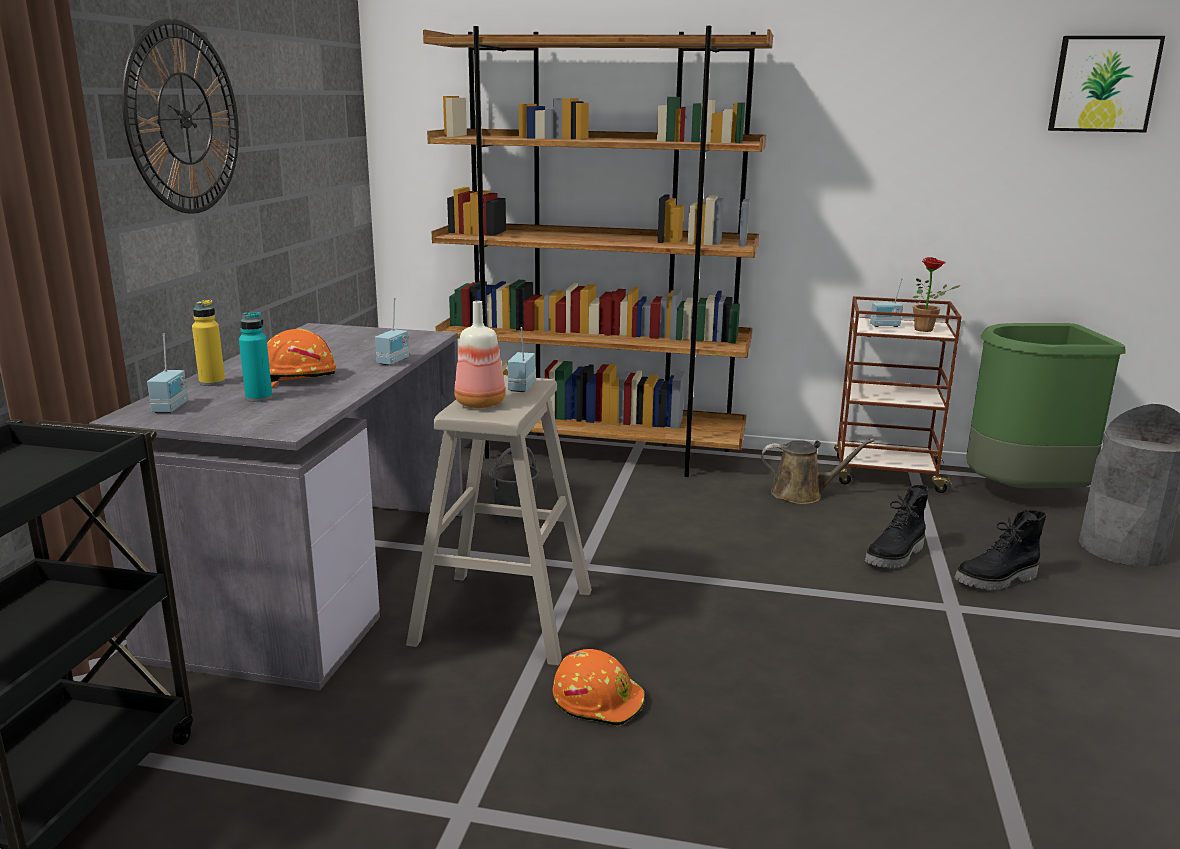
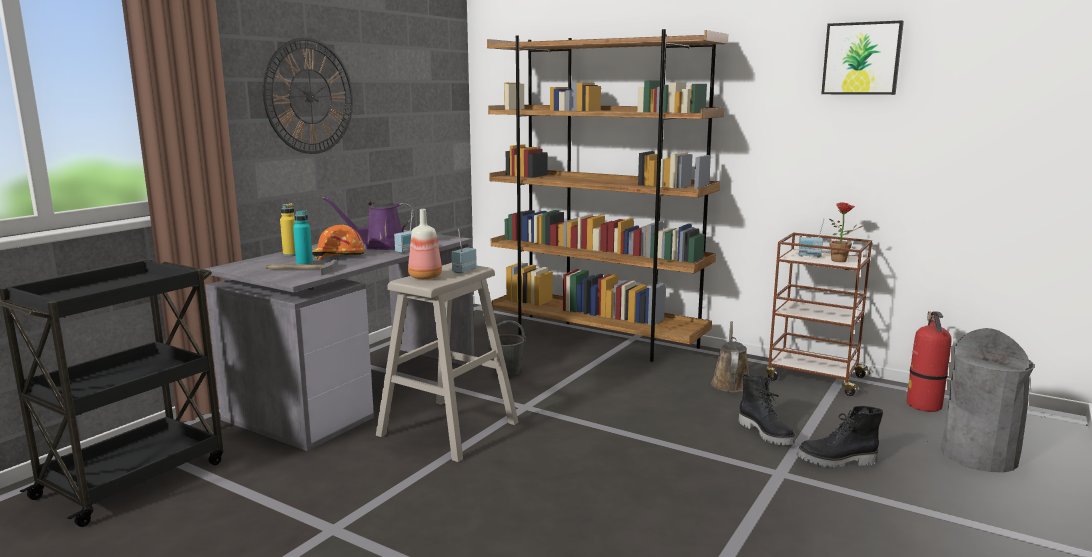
camera: 20 degrees right, 5 degrees down
radio [147,333,188,414] -> none
orange hard hat [553,649,645,726] -> none
brown watering can [762,439,874,504] -> brown watering can turned 105 degrees counterclockwise [711,321,749,392]
black boot [865,485,929,568] -> black boot turned 90 degrees counterclockwise [739,374,795,445]
green trash can [966,323,1125,488] -> fire extinguisher [907,311,951,412]
picture [1048,36,1165,132] -> picture moved to [821,20,904,95]
none -> hammer [265,260,338,276]
none -> purple watering can [322,197,414,250]

